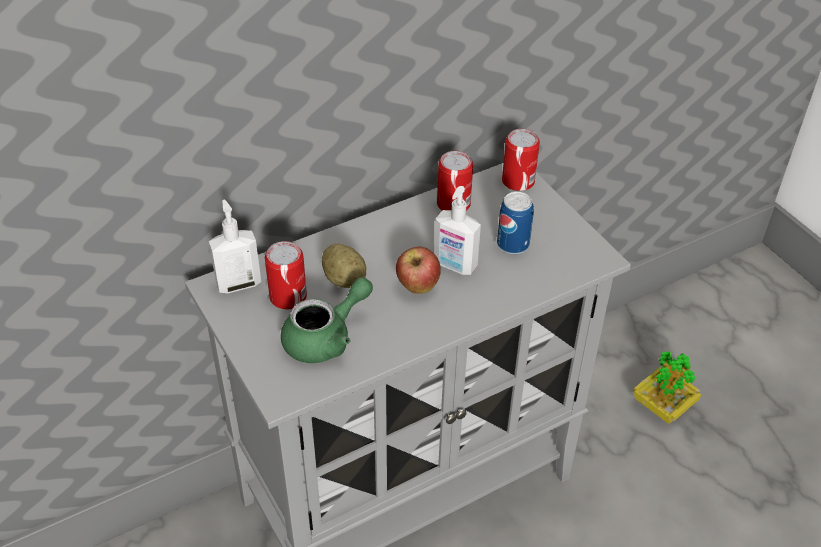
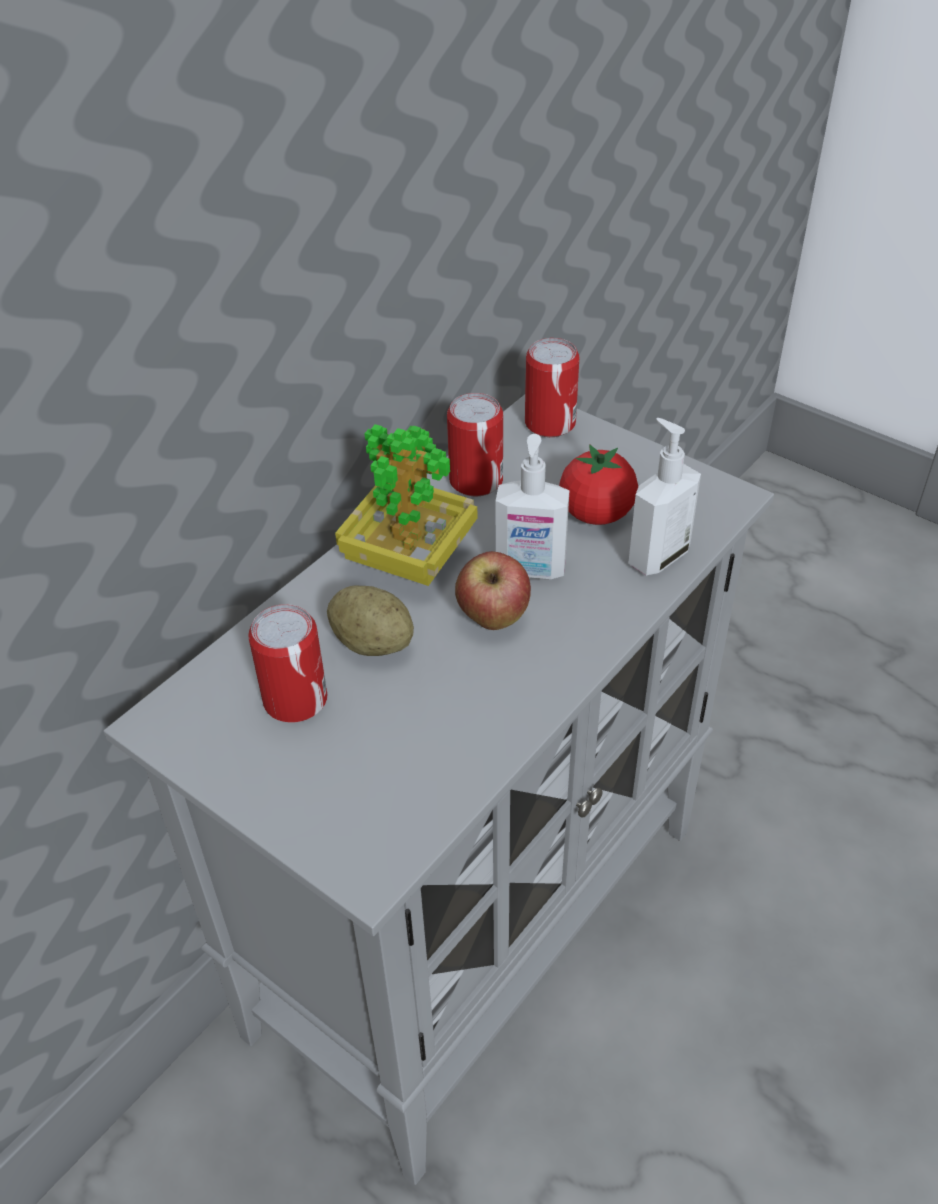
camera: 20 degrees left, 0 degrees up
soap dispenser [209,199,261,293] -> soap dispenser moved to [628,418,701,575]
green teapot [281,277,373,363] -> none
can [497,192,534,254] -> tomato [559,444,638,525]
potted plant [634,351,701,424] -> potted plant moved to [335,424,478,586]

